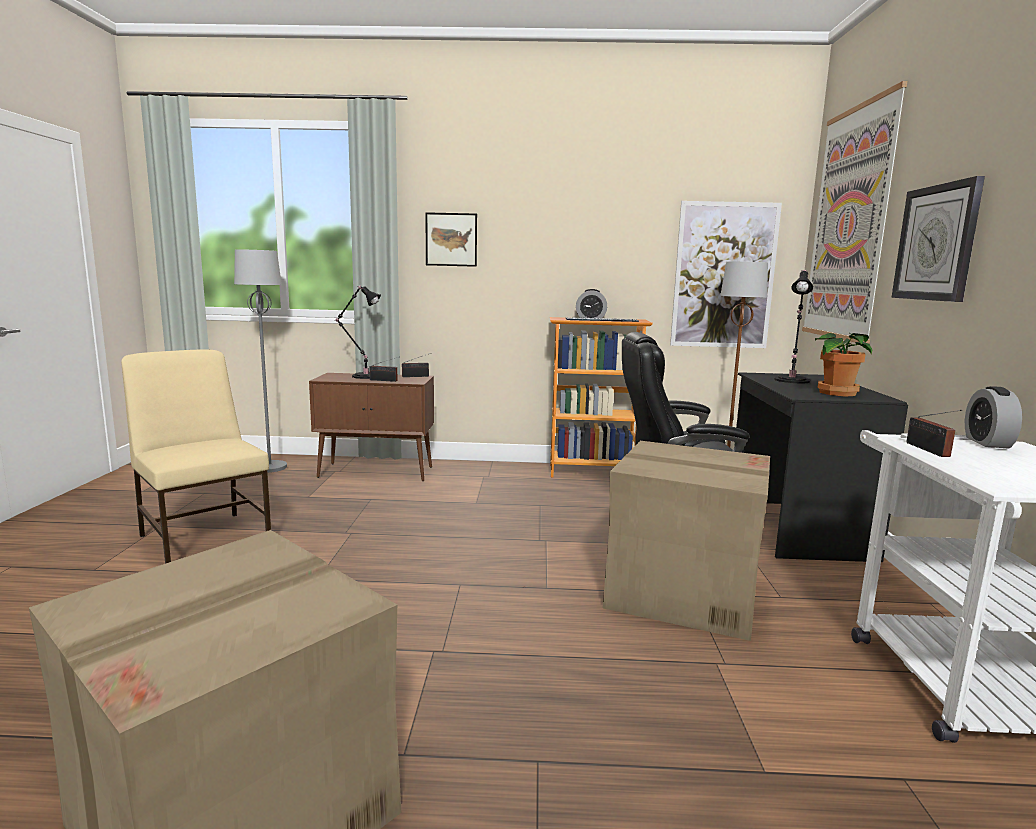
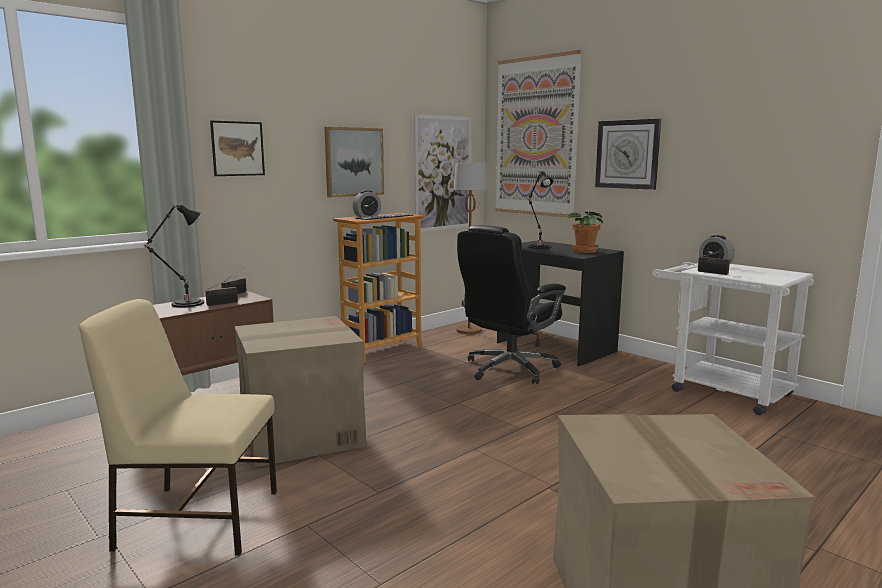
camera: 45 degrees left, 0 degrees up
grey floor lamp [234,249,287,473] -> none
cardboard box [603,441,770,641] -> cardboard box moved to [235,316,367,467]
none -> picture [324,127,384,197]

